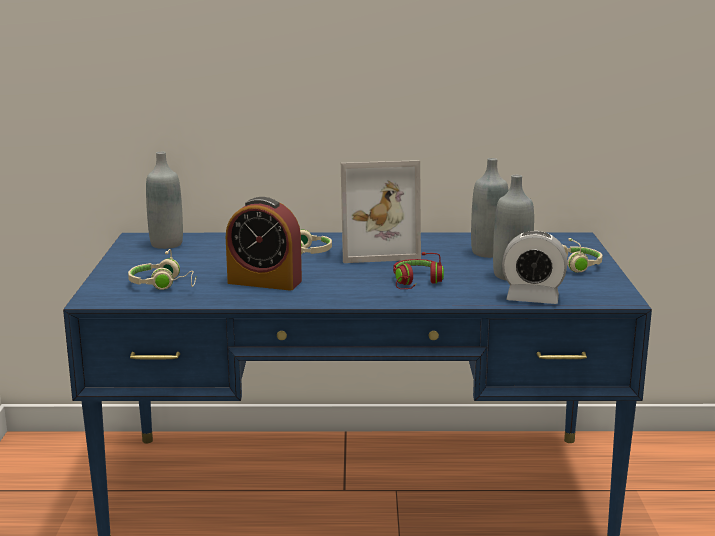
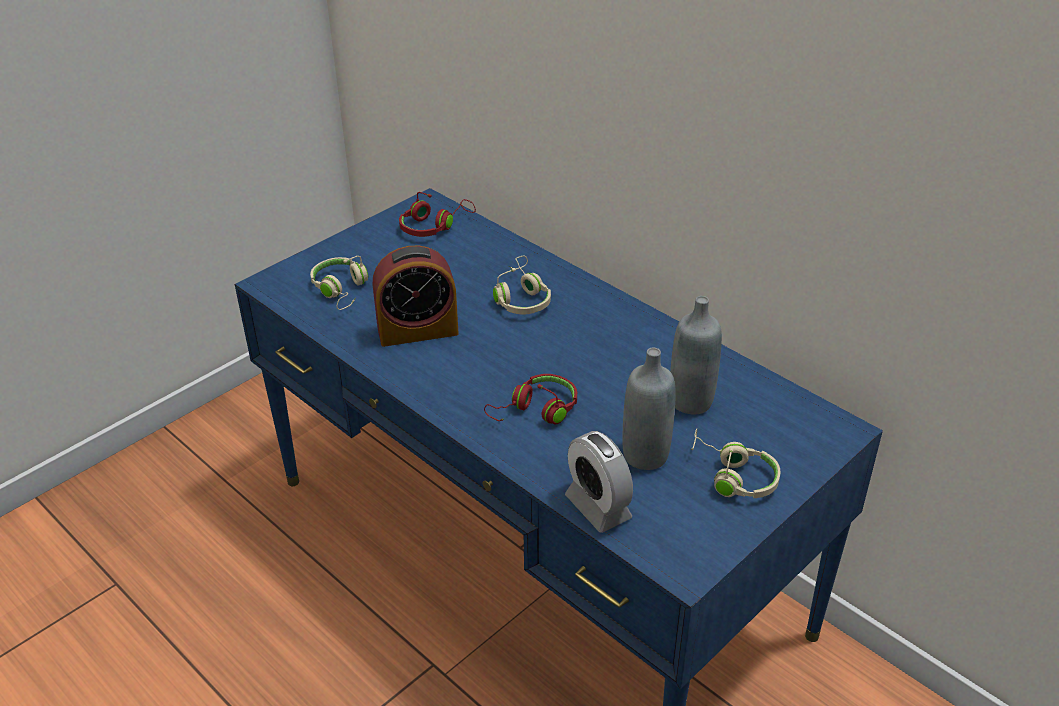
camera: 45 degrees right, 20 degrees up
grey bottle [146,152,183,249] -> red headphones [399,192,476,237]
alarm clock [226,197,302,291] -> alarm clock turned 75 degrees counterclockwise [373,246,459,347]
picture frame [341,160,421,263] -> none

